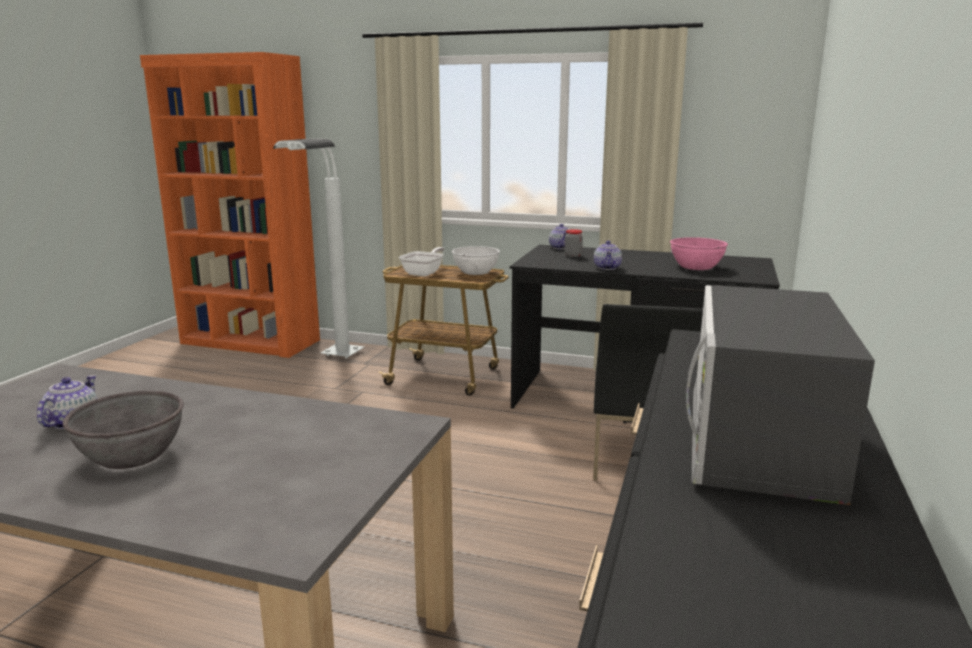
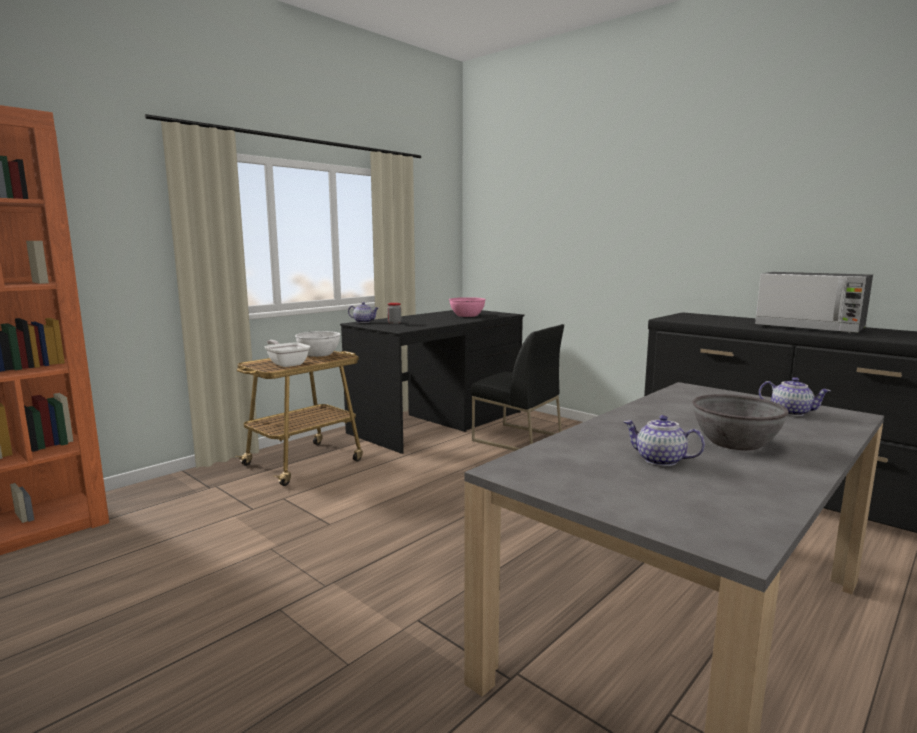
camera: 65 degrees left, 5 degrees down
white floor lamp [273,138,364,359] -> none
teapot [594,241,622,270] -> teapot moved to [759,377,830,416]

